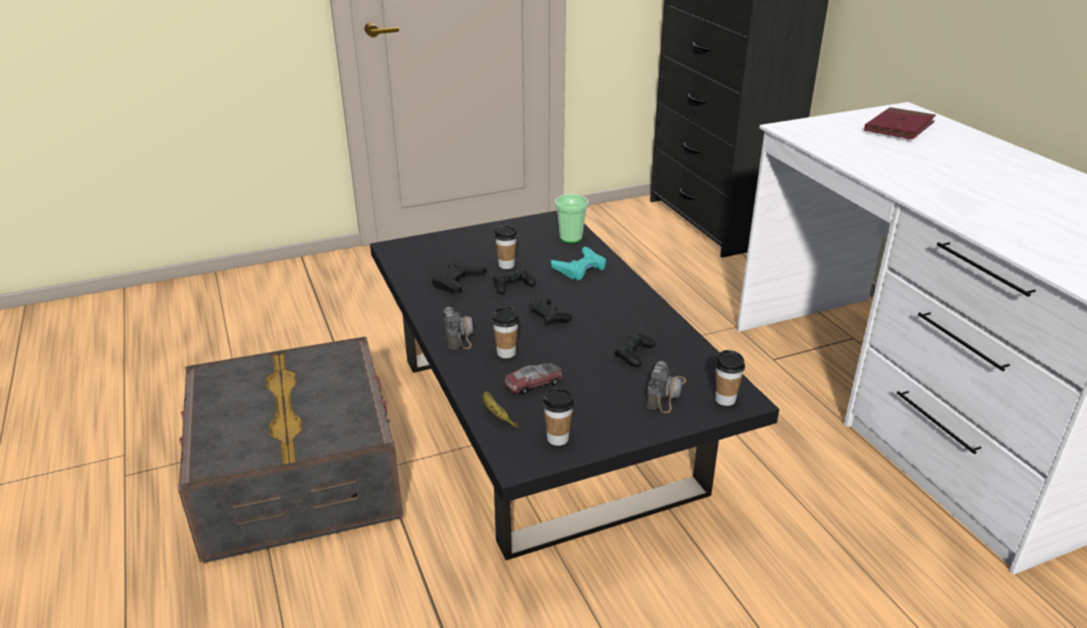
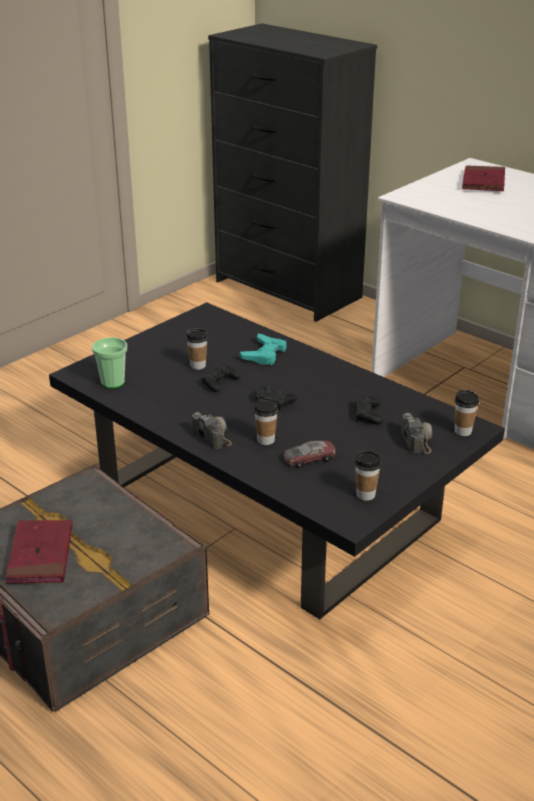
camera: 25 degrees left, 0 degrees up
black game controller [431,260,486,293] -> none
banana [482,391,520,428] -> none
toy car [504,363,563,394] -> toy car turned 150 degrees counterclockwise [283,441,336,468]
cup [555,194,589,243] -> cup moved to [92,337,127,388]
none -> red book [5,520,73,584]

